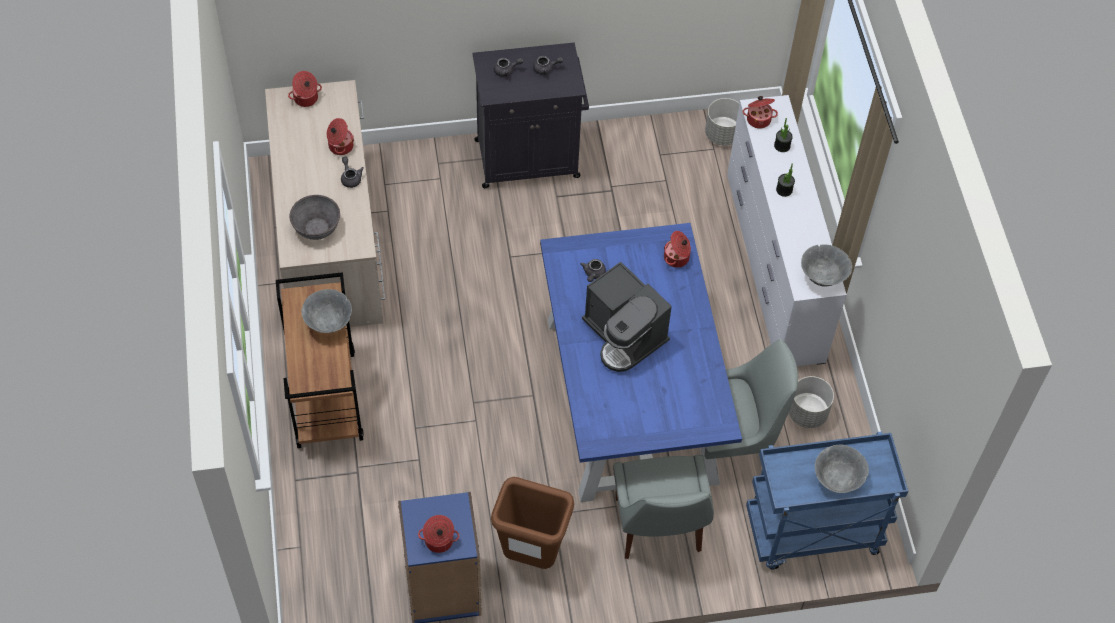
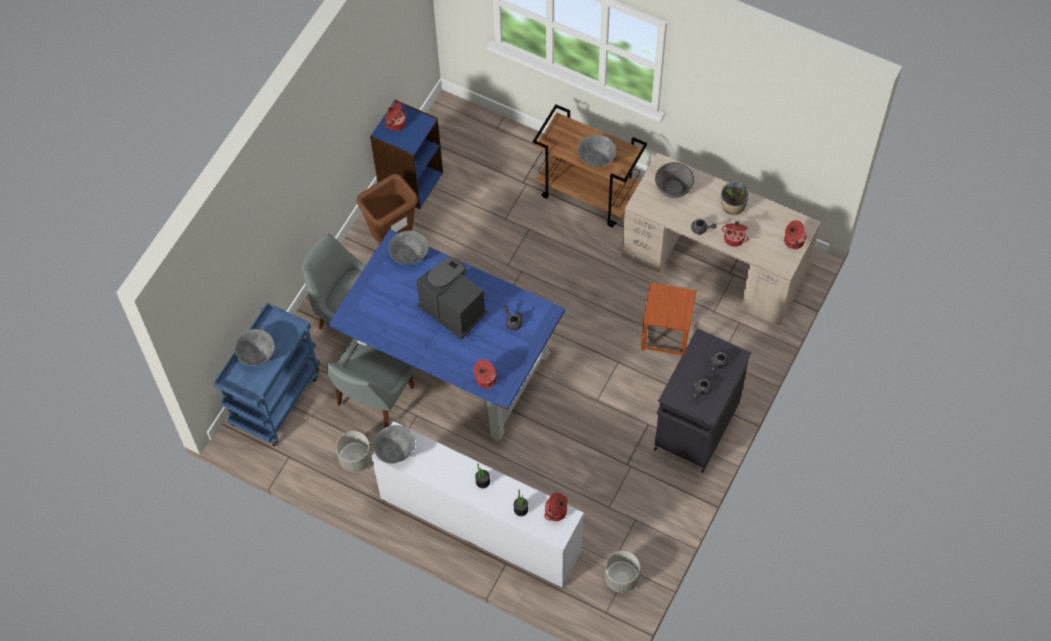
camera: 130 degrees right, 5 degrees up
coffee machine [582,262,672,372] -> coffee machine turned 45 degrees clockwise [416,257,487,339]
none -> grey bowl [389,230,428,265]
none -> brown stool [641,283,696,357]
none -> potted plant [721,182,749,216]

